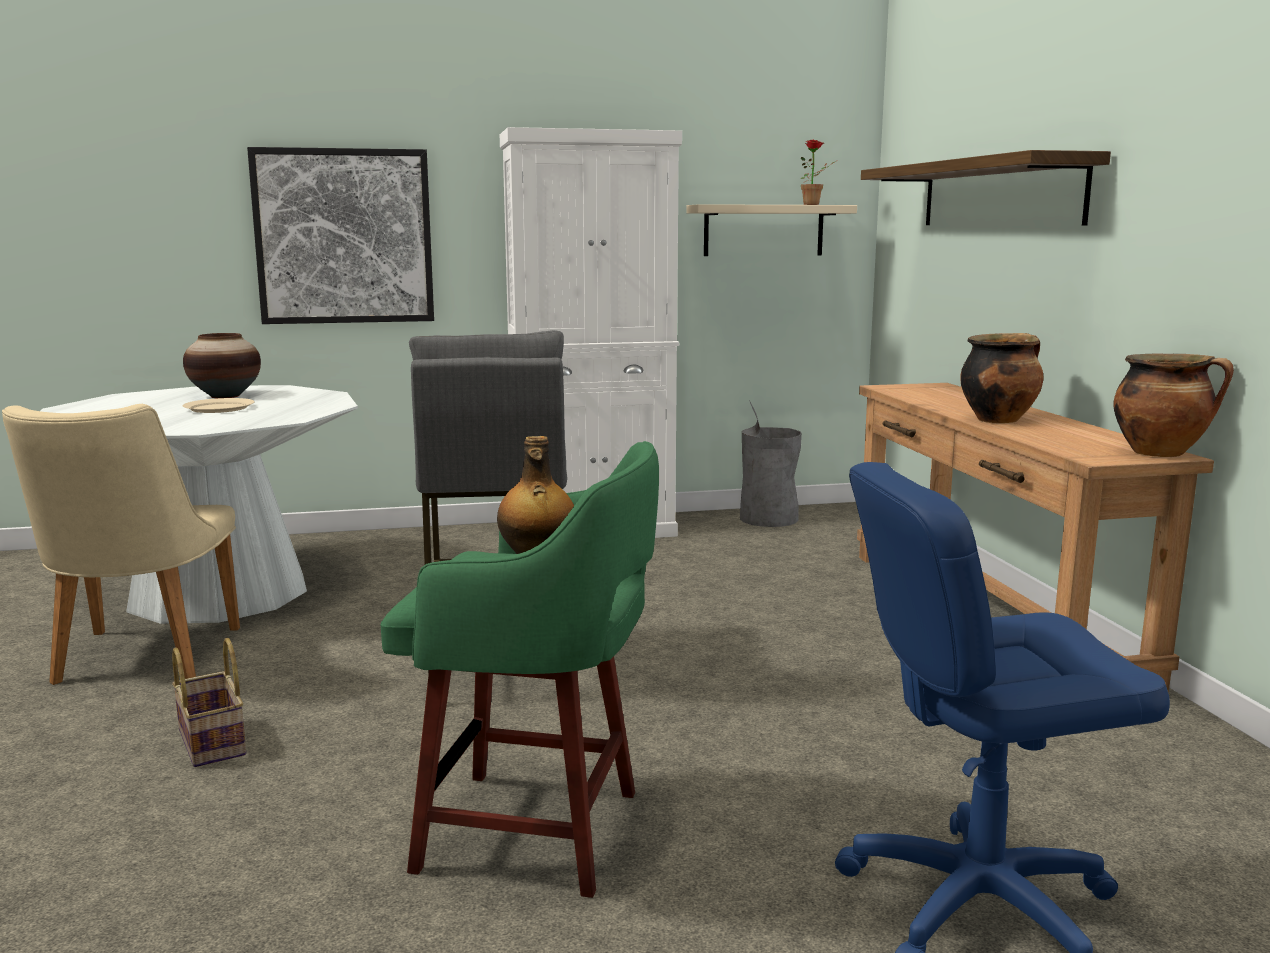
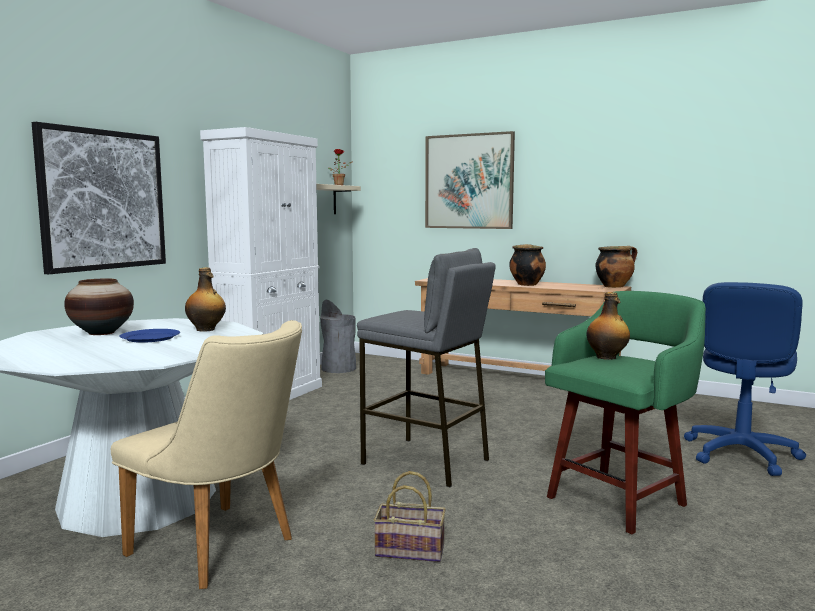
camera: 50 degrees left, 5 degrees down
beige plate [183,398,255,413] -> blue plate [119,329,180,343]
shelf [861,150,1111,225] -> picture [425,131,515,229]
none -> bottle [185,268,226,332]

